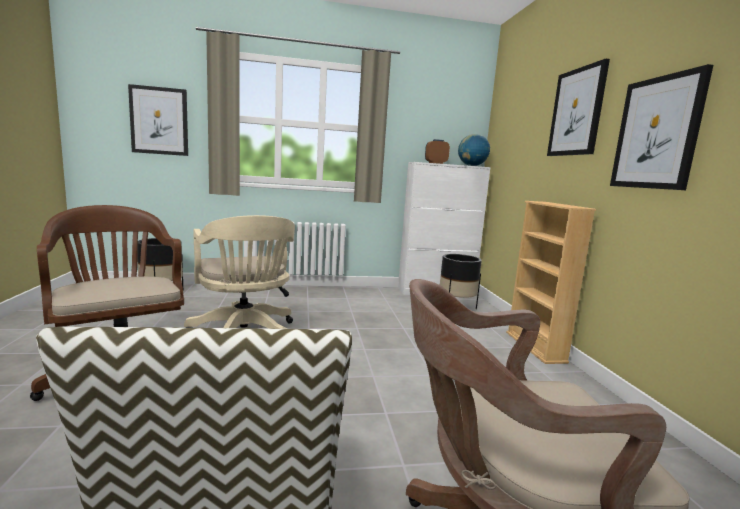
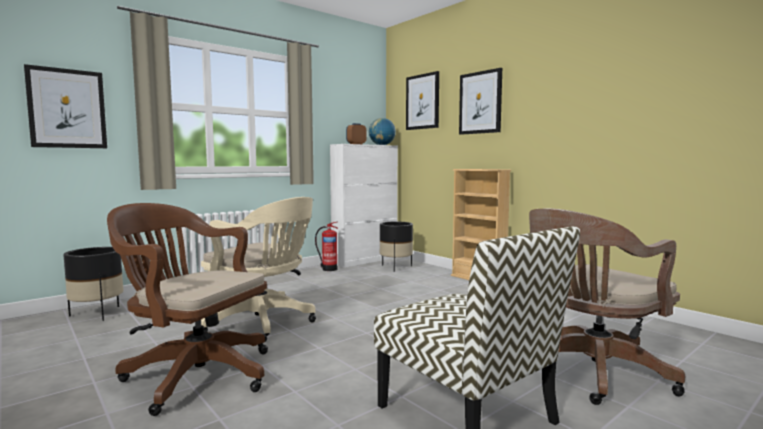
camera: 30 degrees left, 5 degrees down
picture [610,64,713,190] -> picture moved to [406,71,439,130]
none -> fire extinguisher [315,222,338,271]

